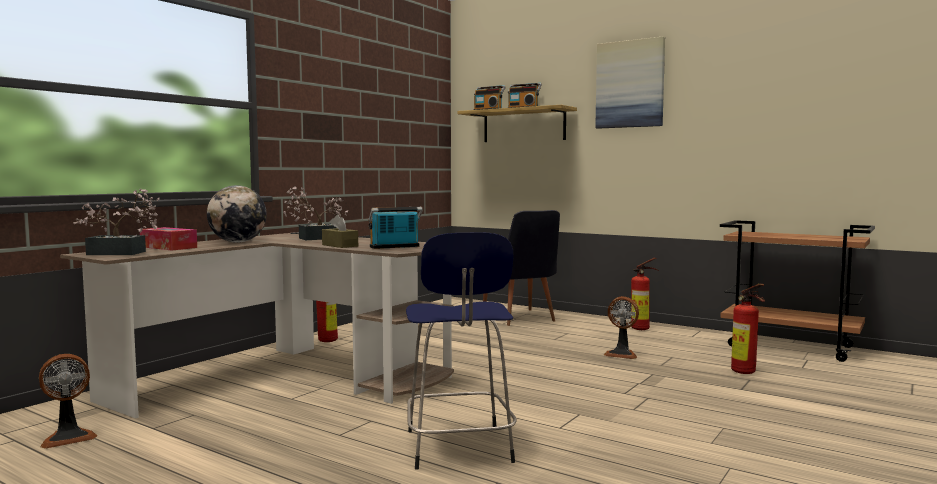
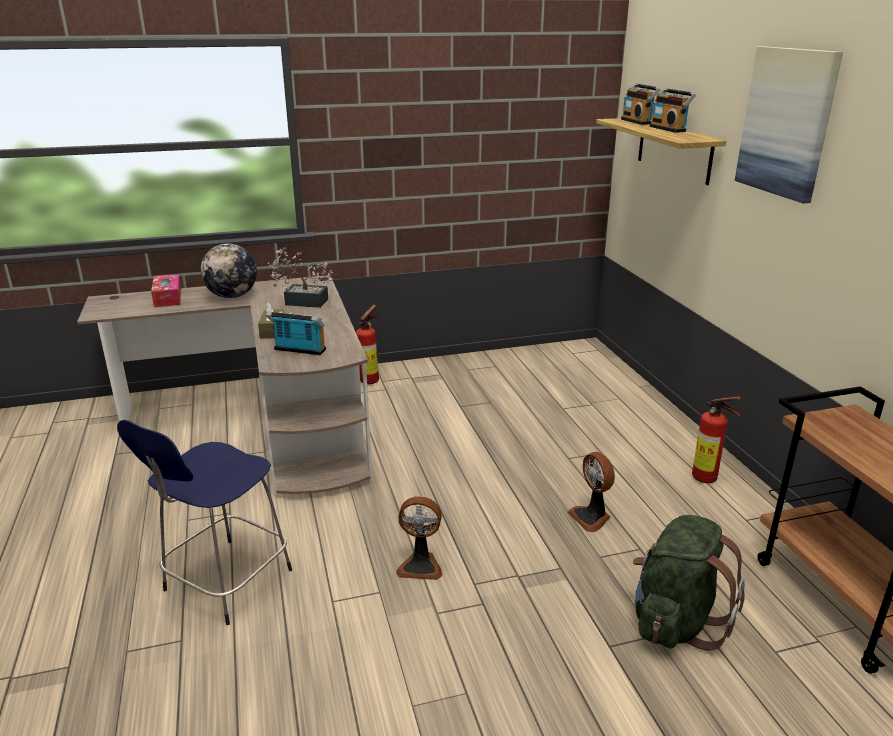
camera: 40 degrees right, 20 degrees up
fan [39,354,97,449] -> fan moved to [396,496,442,580]
potted plant [73,189,160,255] -> none
black chair [483,210,560,326] -> none
fire extinguisher [731,284,765,374] -> green backpack [633,515,745,651]

